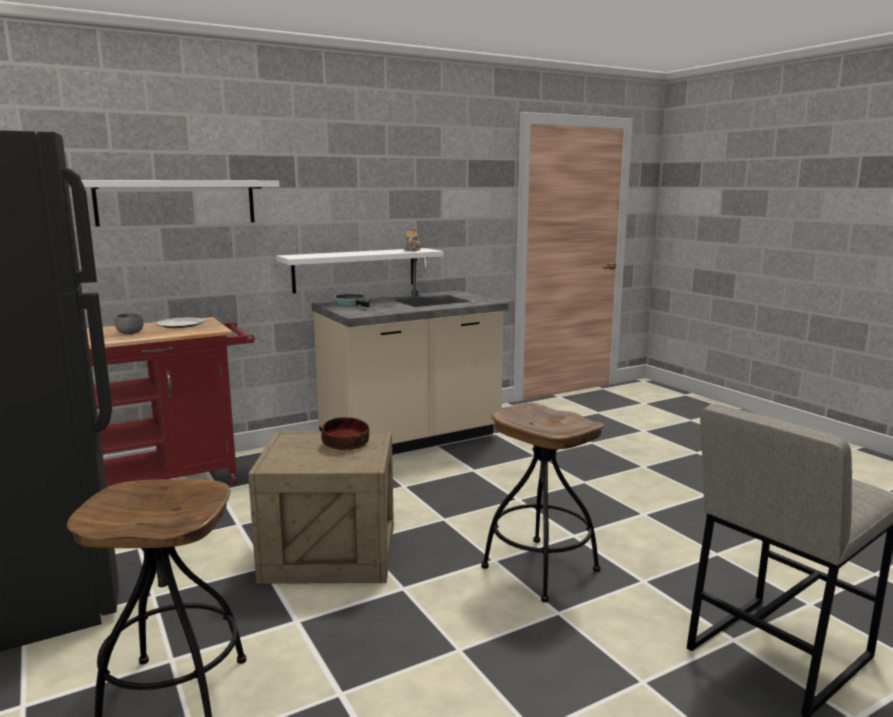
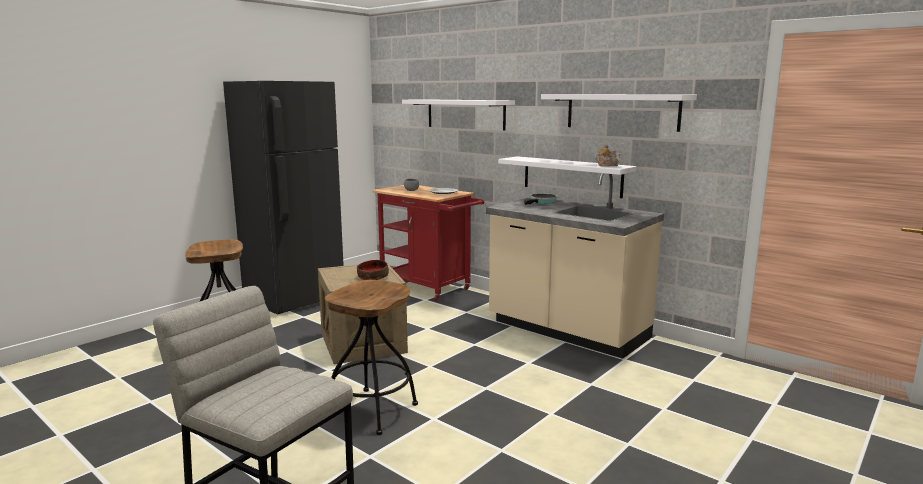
camera: 70 degrees right, 0 degrees up
none -> white shelf [541,94,697,132]

